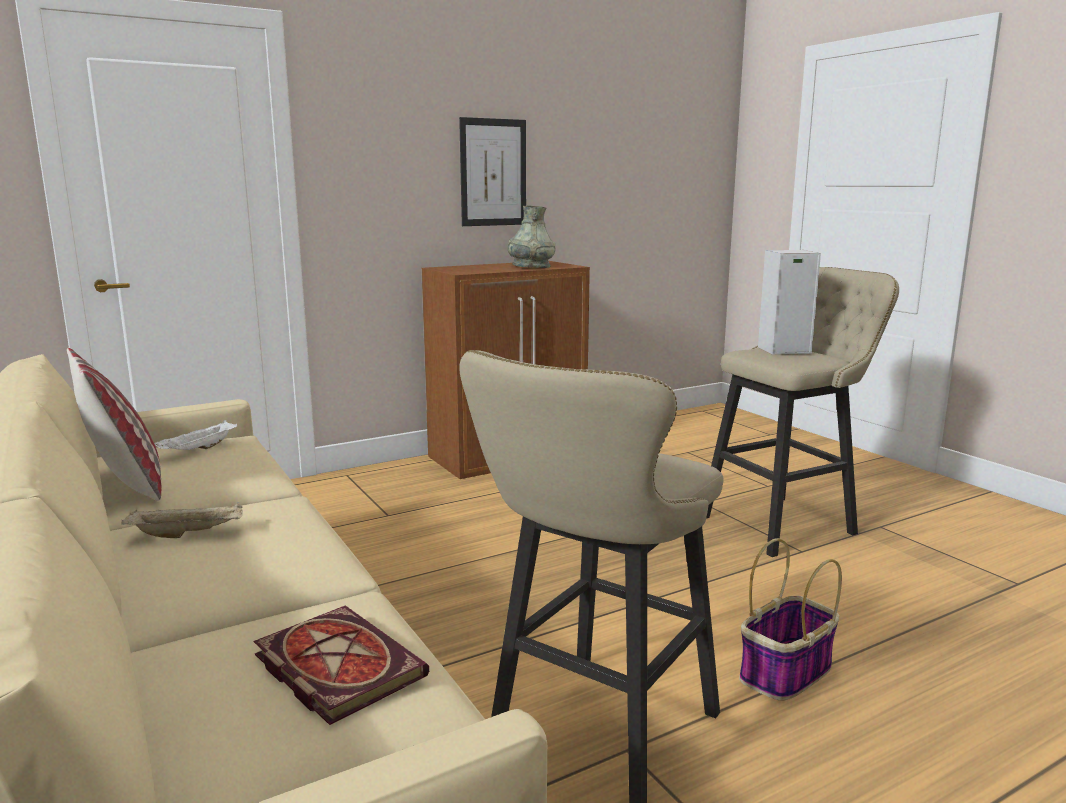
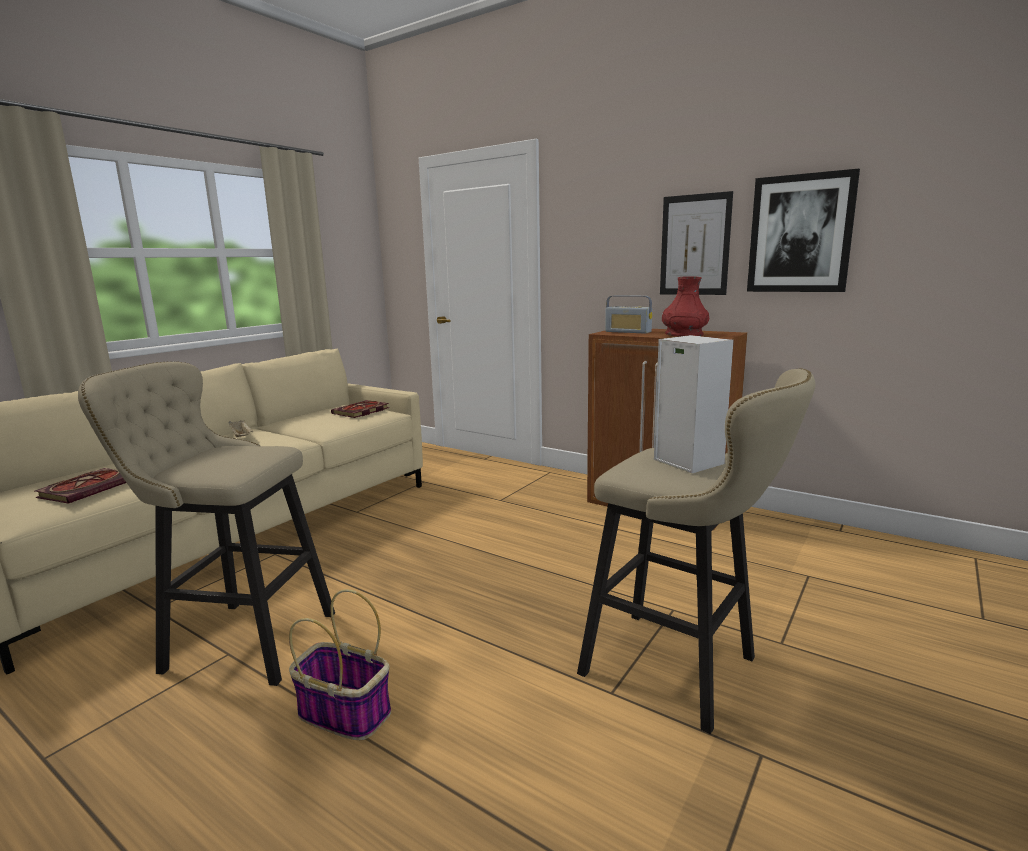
camera: 65 degrees right, 0 degrees up
pillow [67,348,162,501] -> none
white tray [154,420,237,450] -> book [331,400,389,418]
grey vase [507,205,555,268] -> red vase [662,276,709,337]
none -> radio [605,295,652,334]
none -> picture [747,169,860,292]

